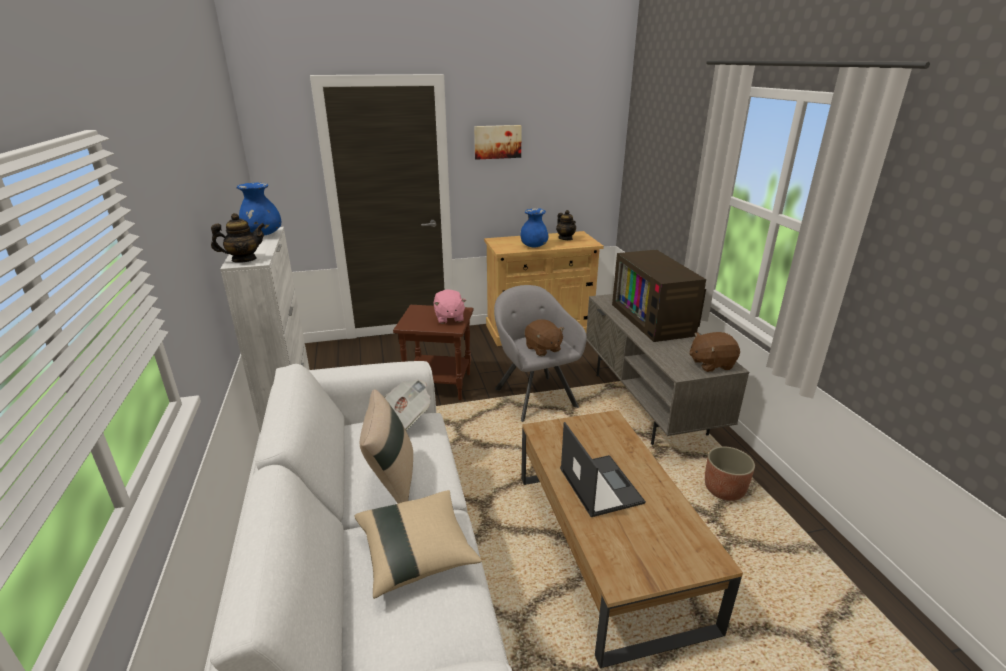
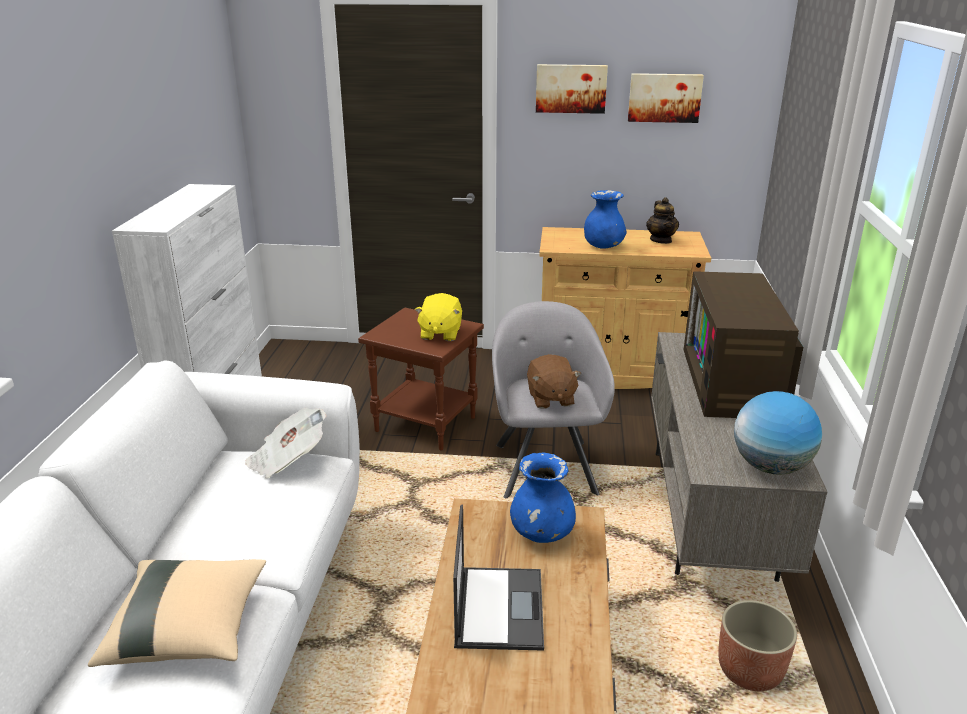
camera: 20 degrees right, 0 degrees up
teapot [211,213,265,263] -> none
blue vase [236,182,281,236] -> blue vase moved to [510,452,576,543]
beige pillow [360,389,413,503] -> none
pink plush toy [434,289,466,324] -> yellow plush toy [415,293,462,341]
brown plush toy [689,332,740,372] -> globe [734,391,822,475]
none -> picture [628,73,704,123]

